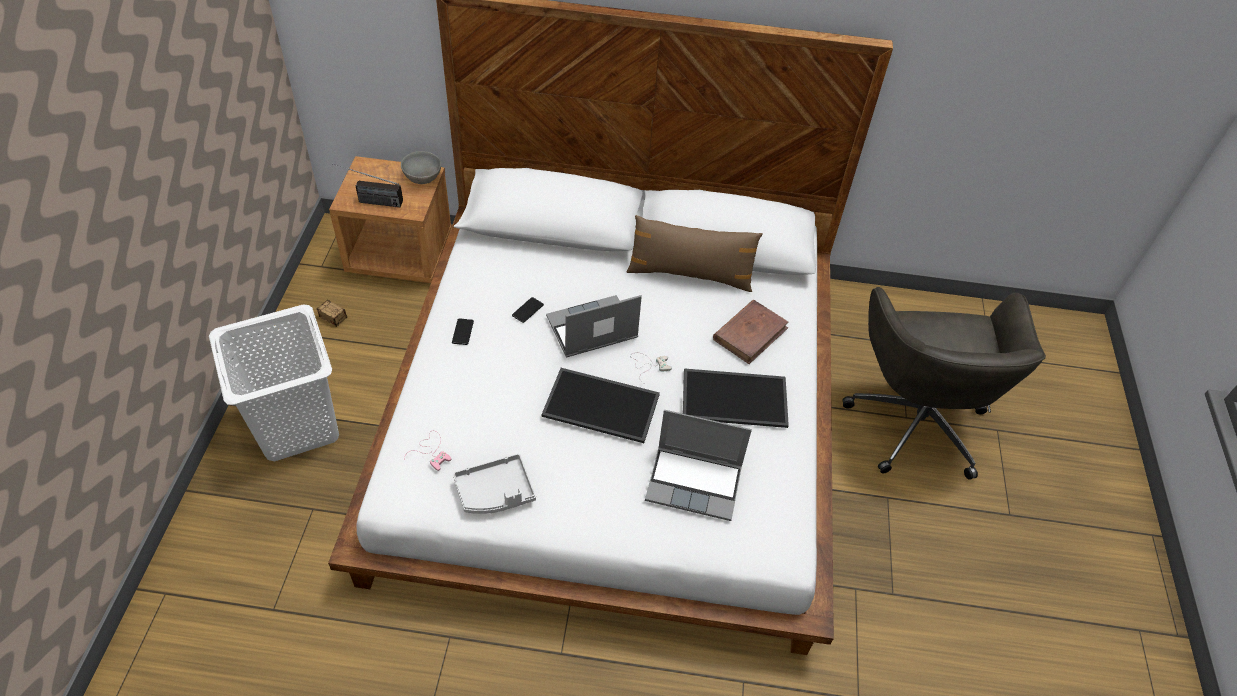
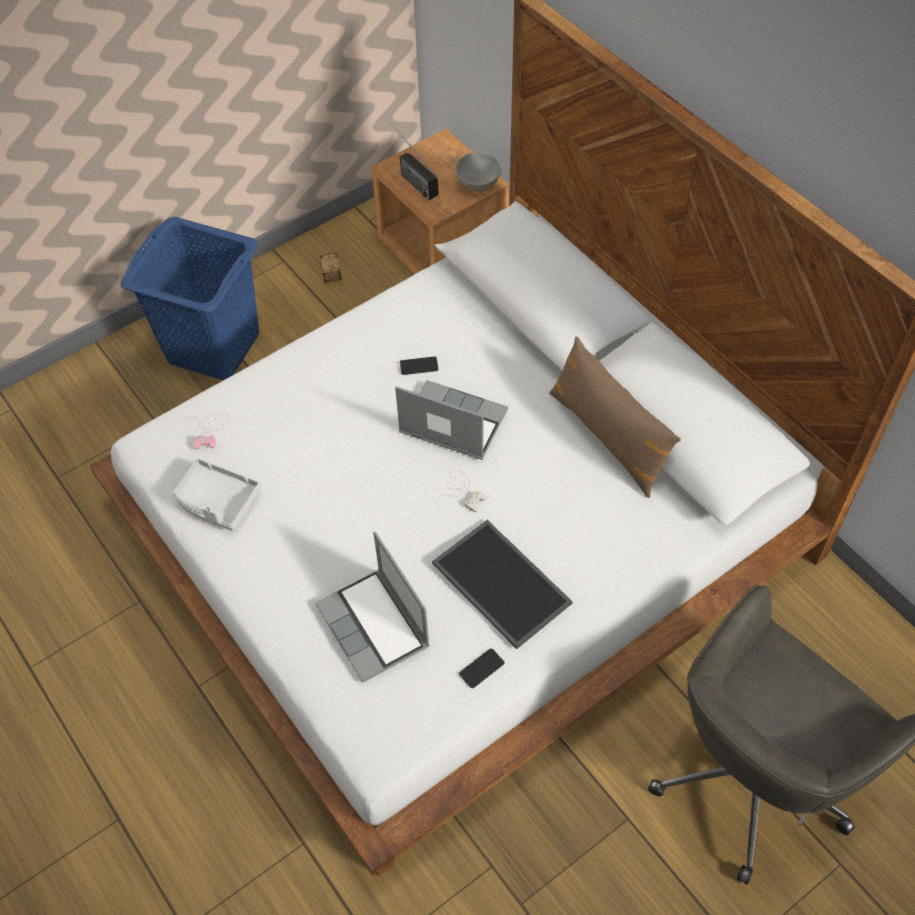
camera: 50 degrees right, 5 degrees up
white laundry basket [209,304,339,461] -> blue laundry basket [121,217,259,380]
phone [452,319,474,345] -> phone moved to [459,649,505,688]
tray [541,368,660,443] -> none
brown book [713,300,789,364] -> none

